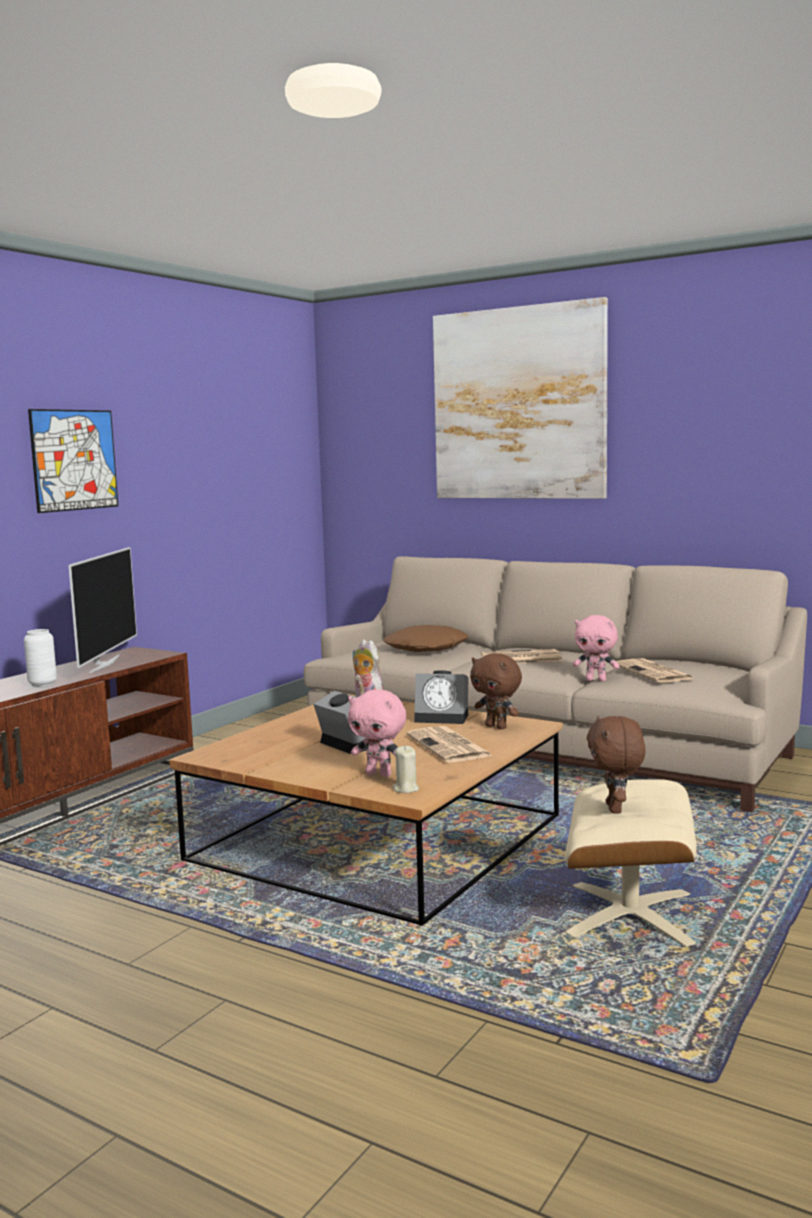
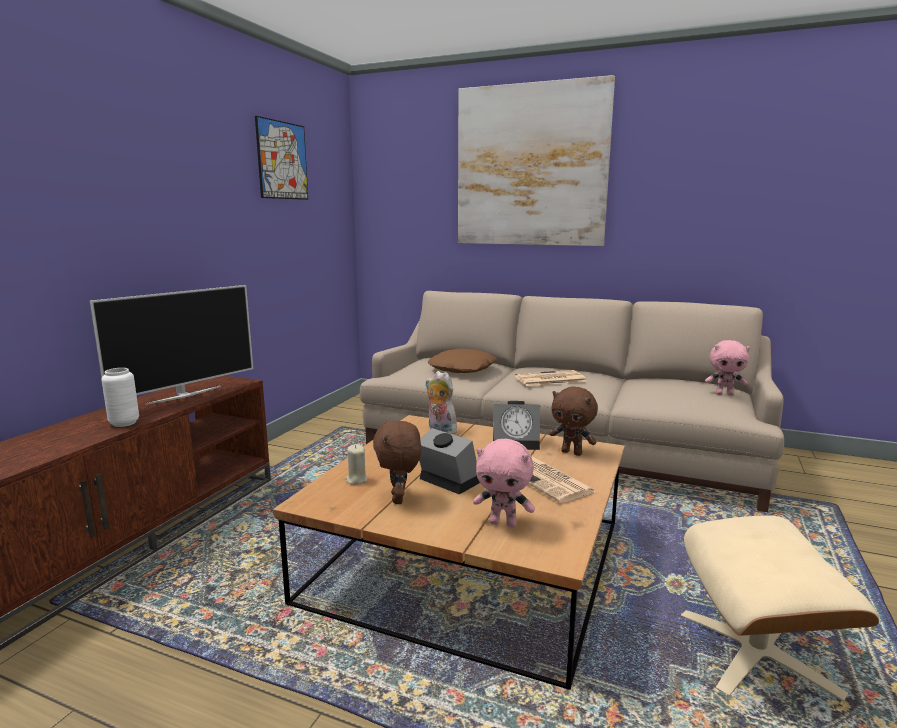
camera: 10 degrees left, 5 degrees up
picture [28,409,118,513] -> picture moved to [255,116,308,200]
television [68,547,137,673] -> television turned 45 degrees clockwise [90,285,253,405]
beige candle [393,746,419,793] -> beige candle moved to [345,444,368,485]
pink plush toy [573,615,620,682] -> pink plush toy moved to [705,340,750,396]
brown plush toy [587,716,645,814] -> brown plush toy moved to [373,420,421,504]
newspaper [616,658,694,683] -> none

